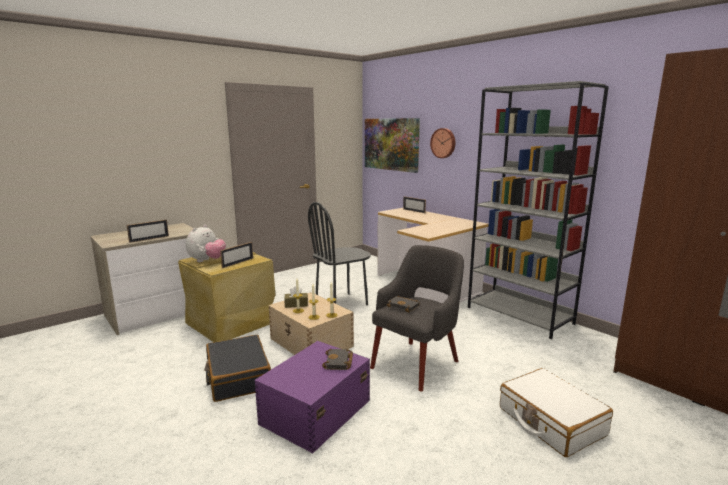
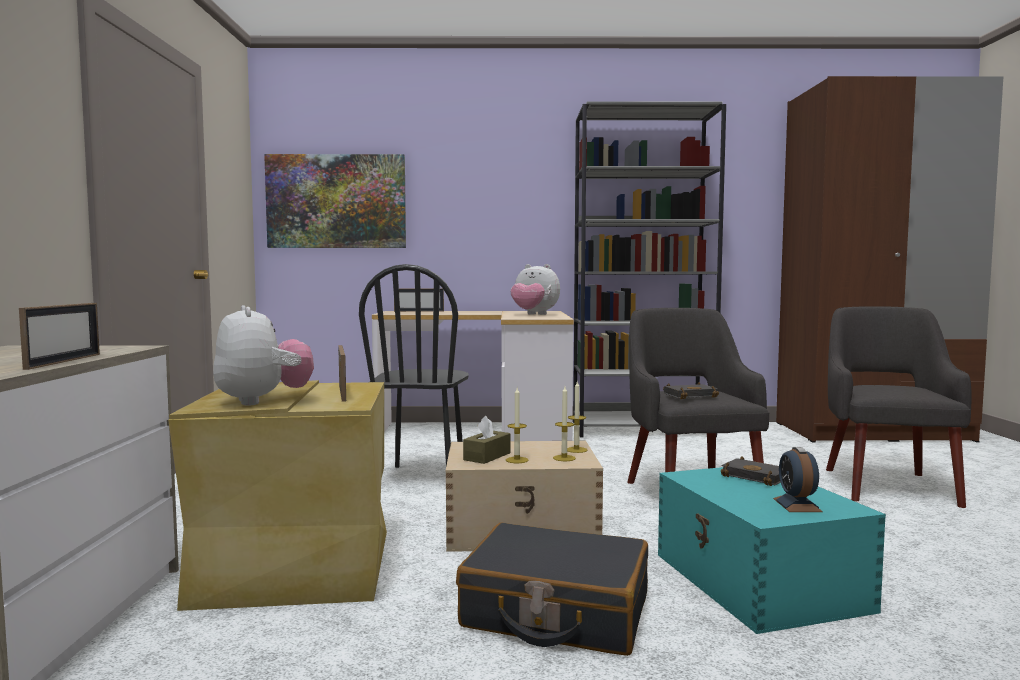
camera: 50 degrees left, 10 degrees down
purple storage box [255,341,370,453] -> turquoise storage box [658,467,886,634]
wall clock [430,128,455,158] -> none
white suitcase [500,368,613,457] -> grey armchair [826,306,972,508]
none -> plush toy [510,264,560,315]
none -> alarm clock [773,447,823,512]

